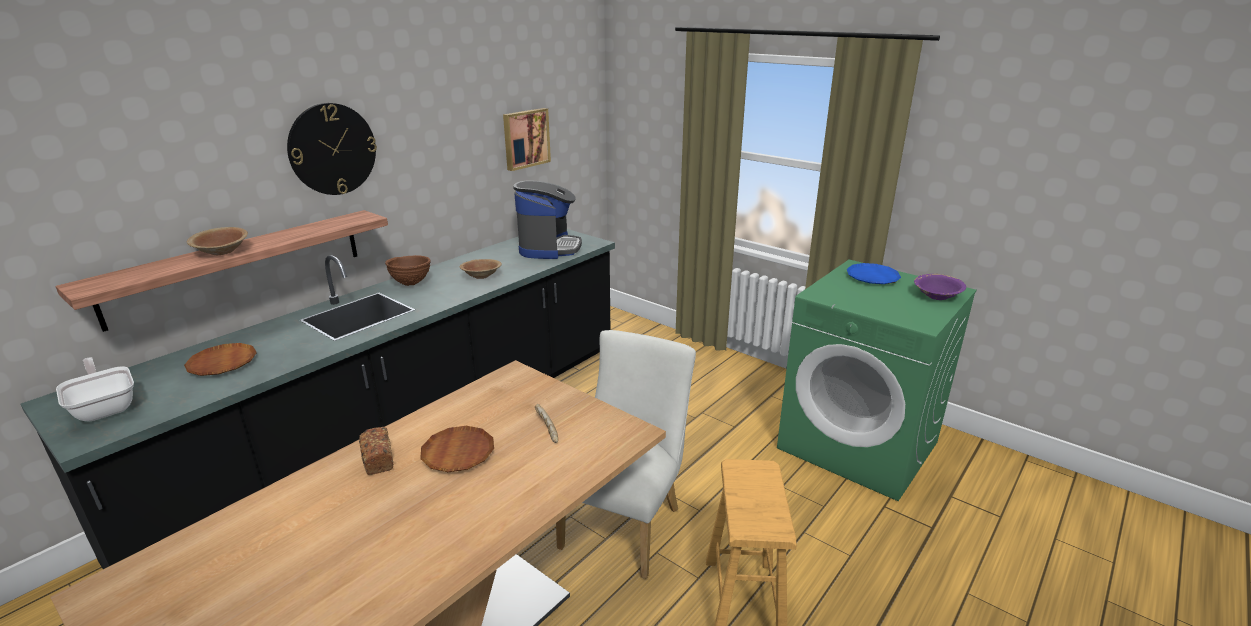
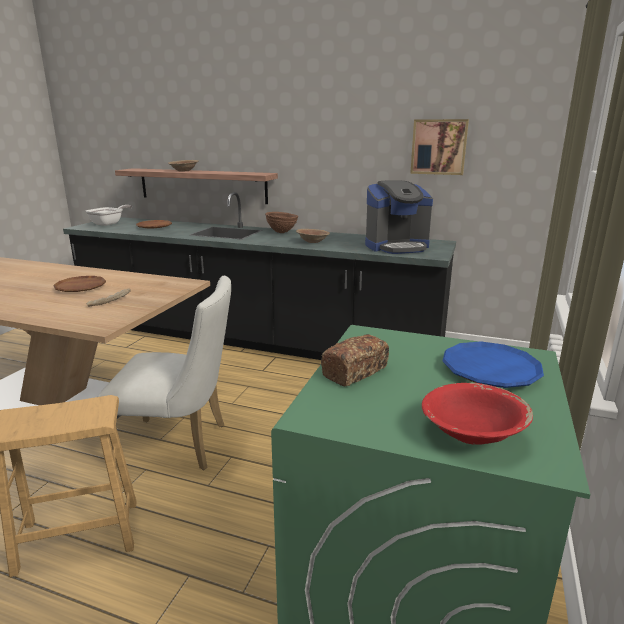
camera: 70 degrees right, 5 degrees down
wall clock [287,103,377,195] -> none
bread [359,427,393,475] -> bread moved to [321,334,389,387]
purple bowl [914,274,966,300] -> red bowl [422,383,533,445]

